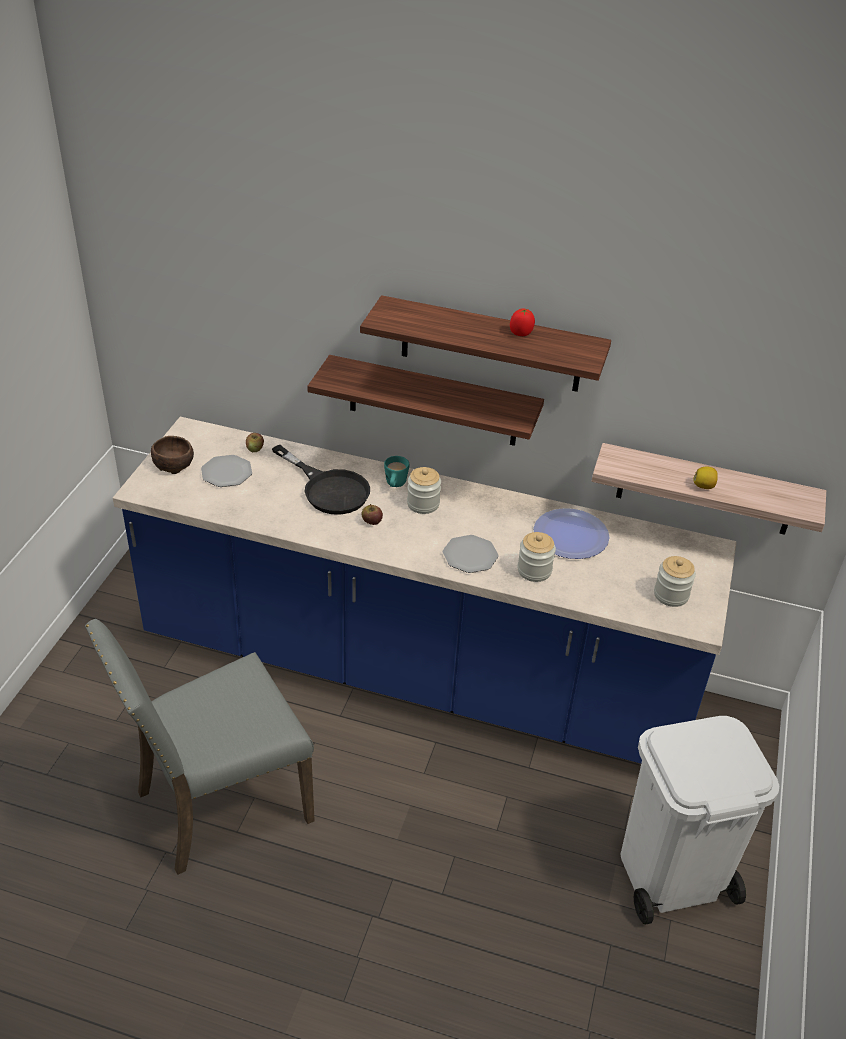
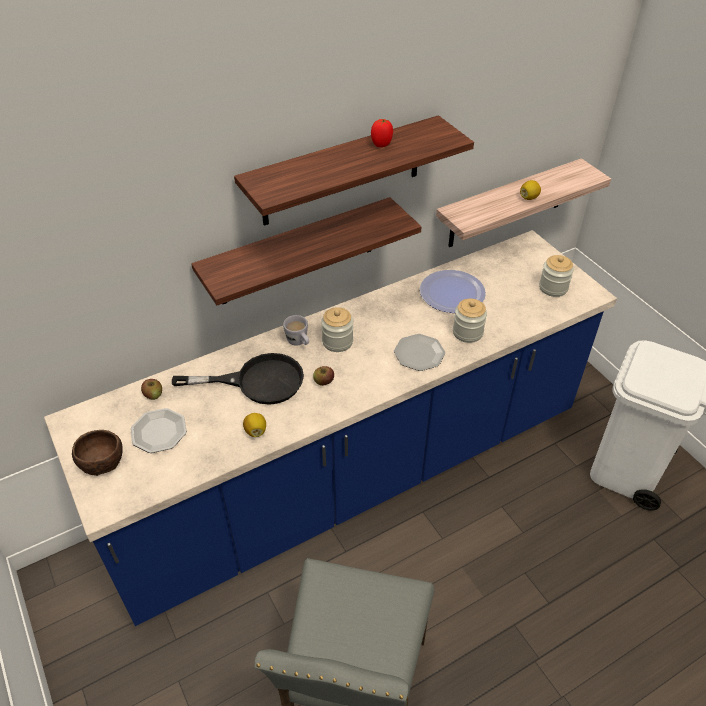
camera: 45 degrees left, 5 degrees up
turquoise mug [384,456,410,487] -> white mug [283,315,309,346]
none -> lemon [243,413,266,437]

